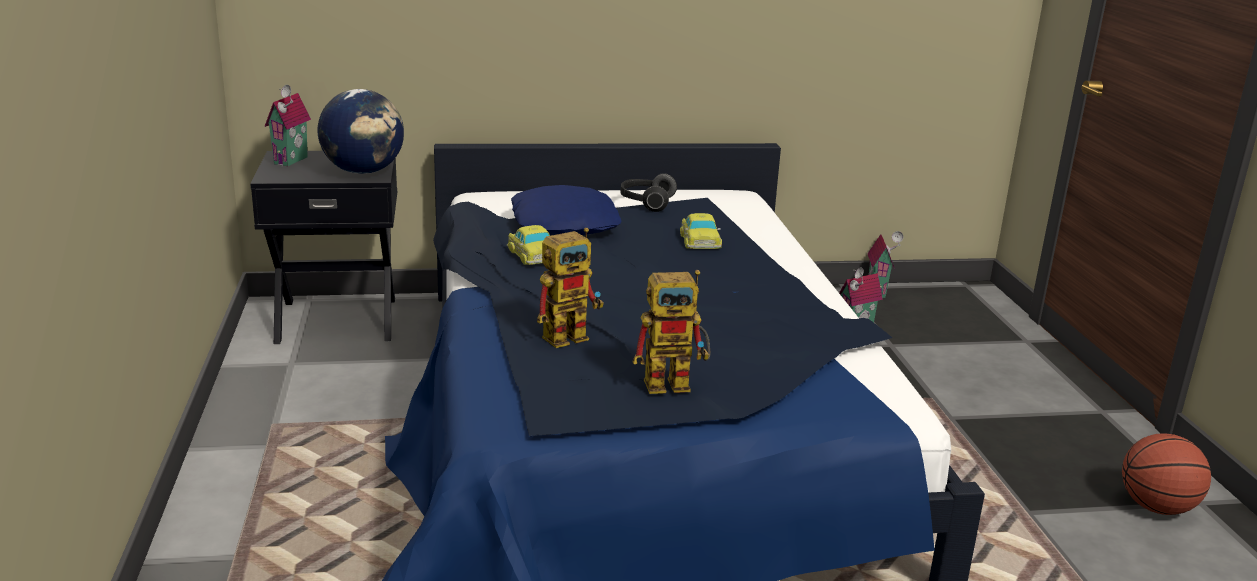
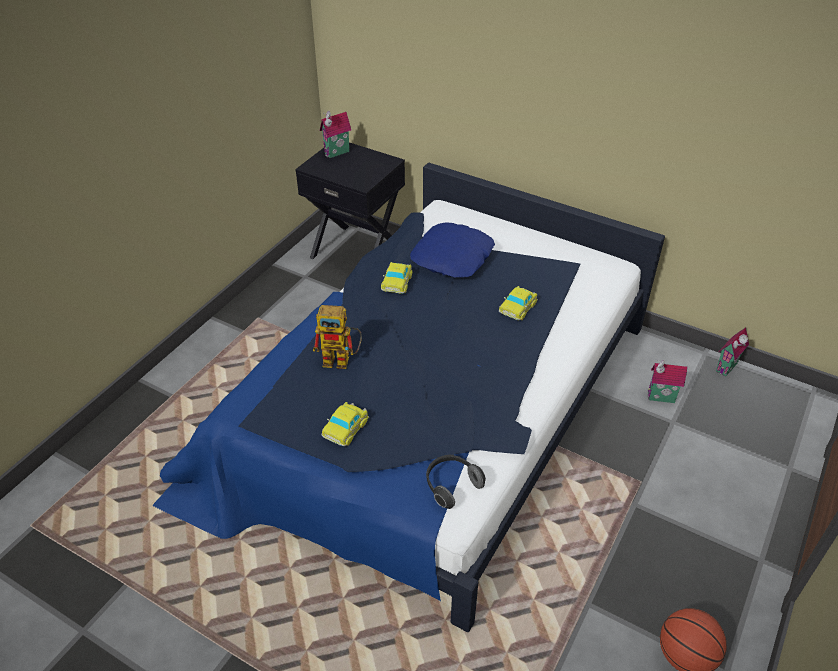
camera: 40 degrees right, 20 degrees up
globe [318,89,404,174] -> none
headphones [620,173,677,212] -> headphones moved to [426,455,486,509]
toy robot [632,270,710,394] -> toy car [321,402,369,446]

